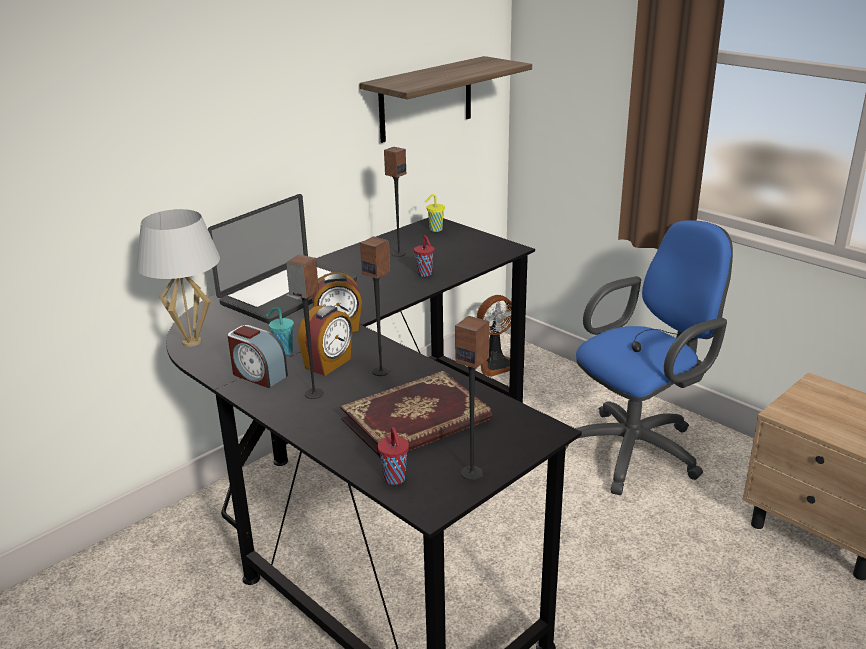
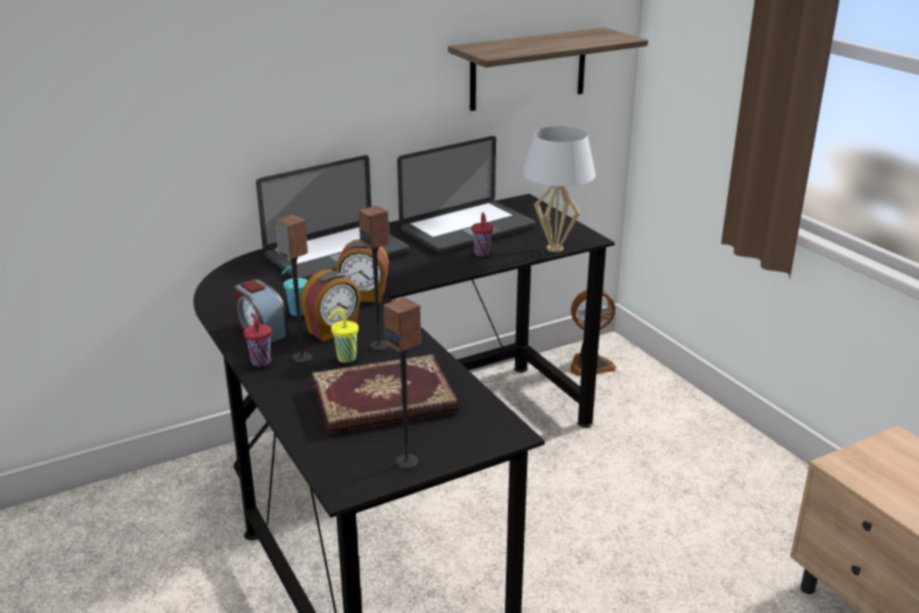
camera: 15 degrees right, 0 degrees up
white table lamp [136,209,220,347] -> white table lamp moved to [522,126,596,252]
red cup [377,427,409,485] -> red cup moved to [244,314,272,367]
speaker [384,147,406,257] -> laptop [397,136,536,254]
yellow cup [425,194,445,232] -> yellow cup moved to [328,309,359,363]
blue office chair [565,220,733,495] -> none

